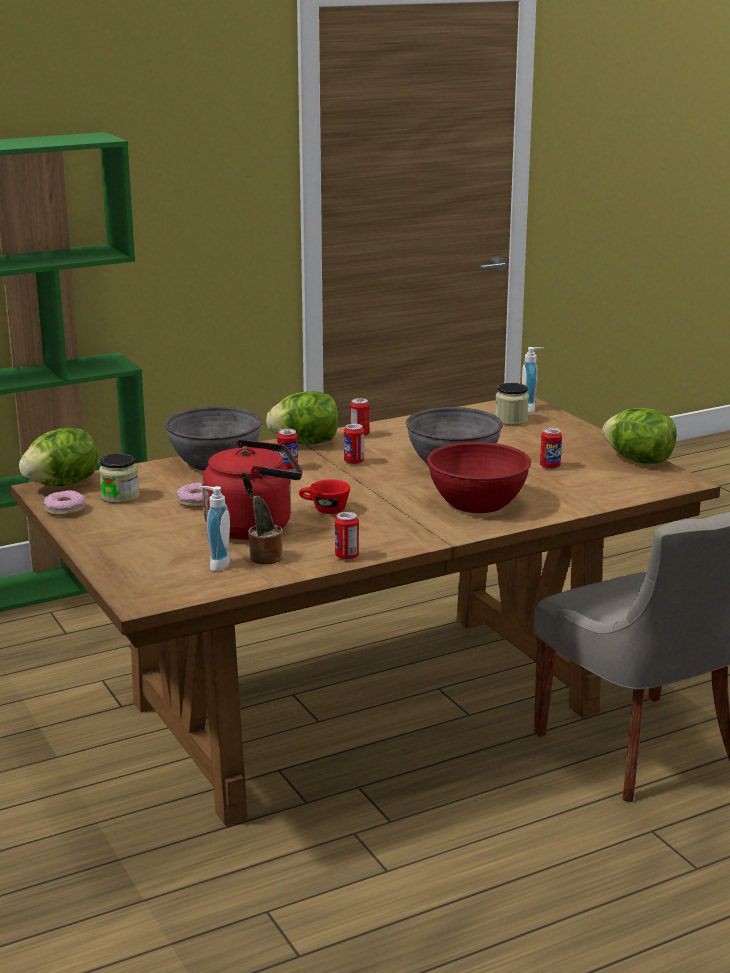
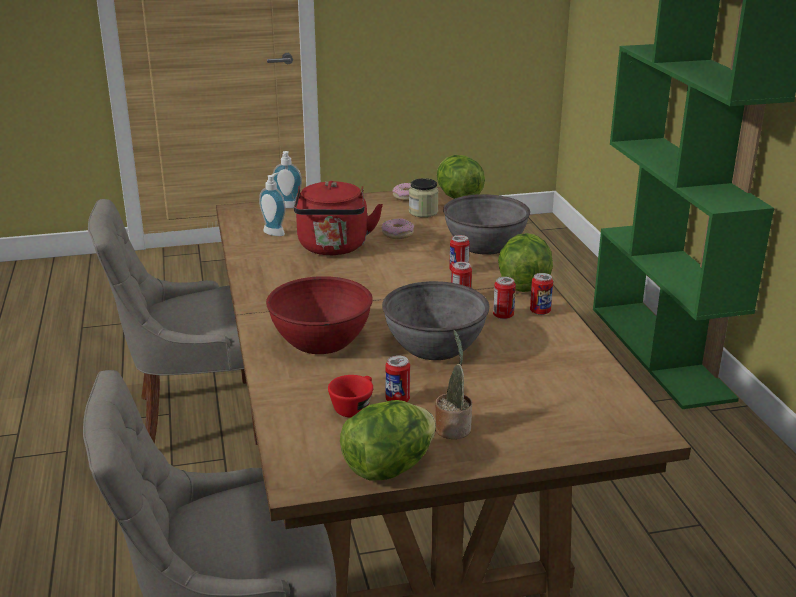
camera: 105 degrees right, 5 degrees up
potted plant [241,472,283,564] -> potted plant moved to [435,330,472,439]
red cup [299,479,350,514] -> red cup moved to [328,375,373,417]
can [335,512,359,560] -> can moved to [493,277,516,319]
jar [495,383,529,425] -> none
soap dispenser [522,347,544,412] -> soap dispenser moved to [273,151,302,208]
none -> grey chair [88,199,258,445]

